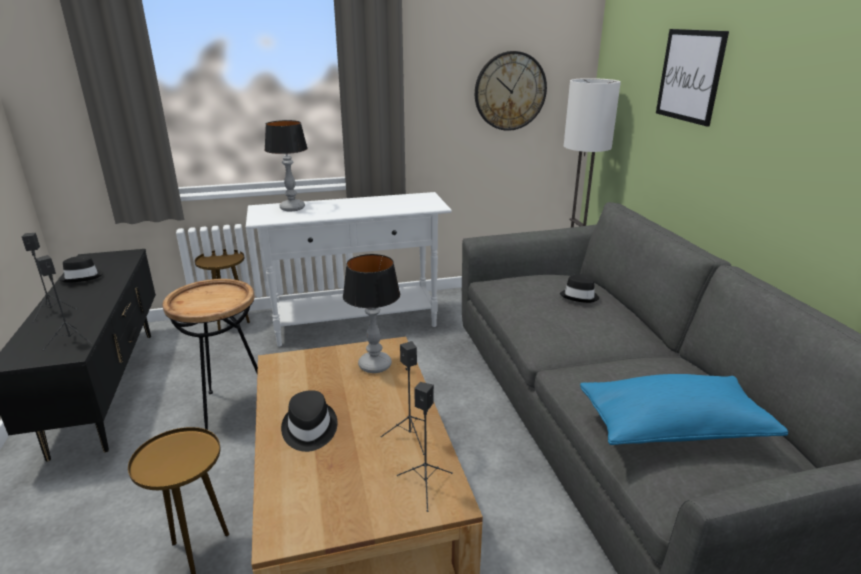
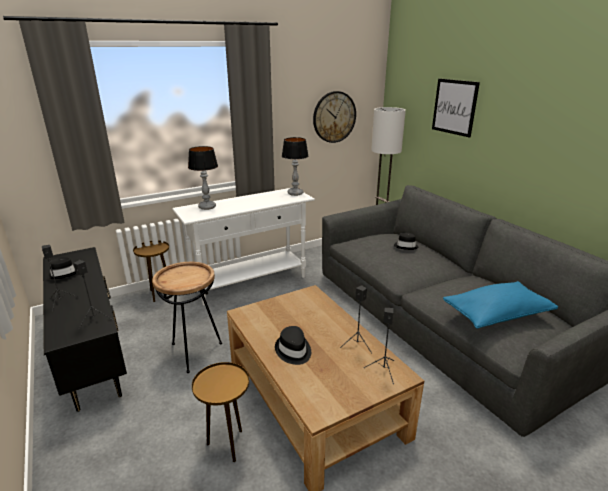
camera: 15 degrees left, 0 degrees up
table lamp [343,254,400,373] -> table lamp moved to [282,137,309,196]

